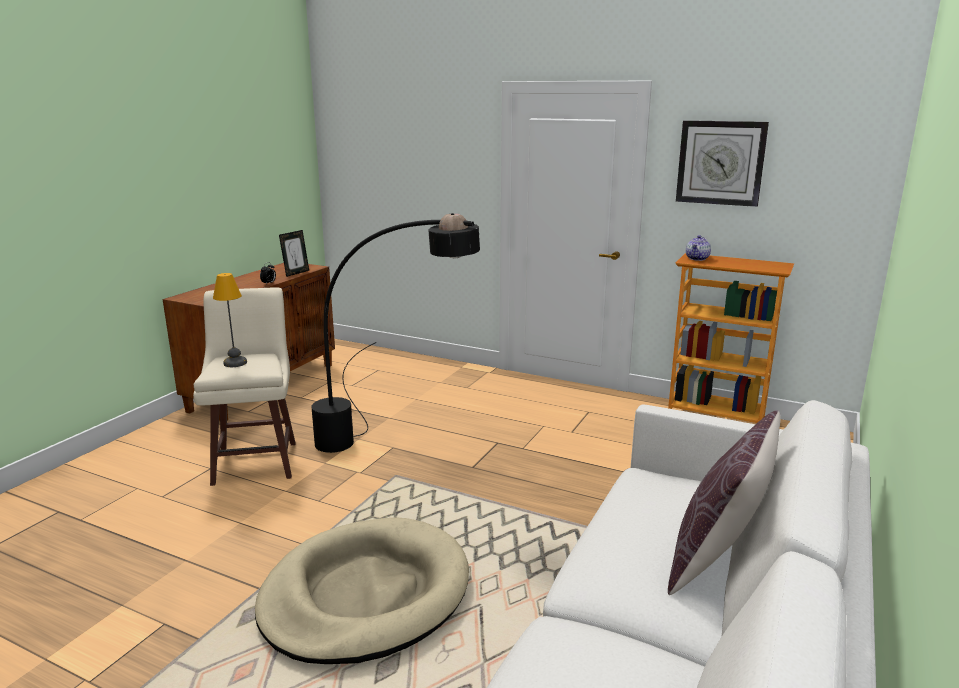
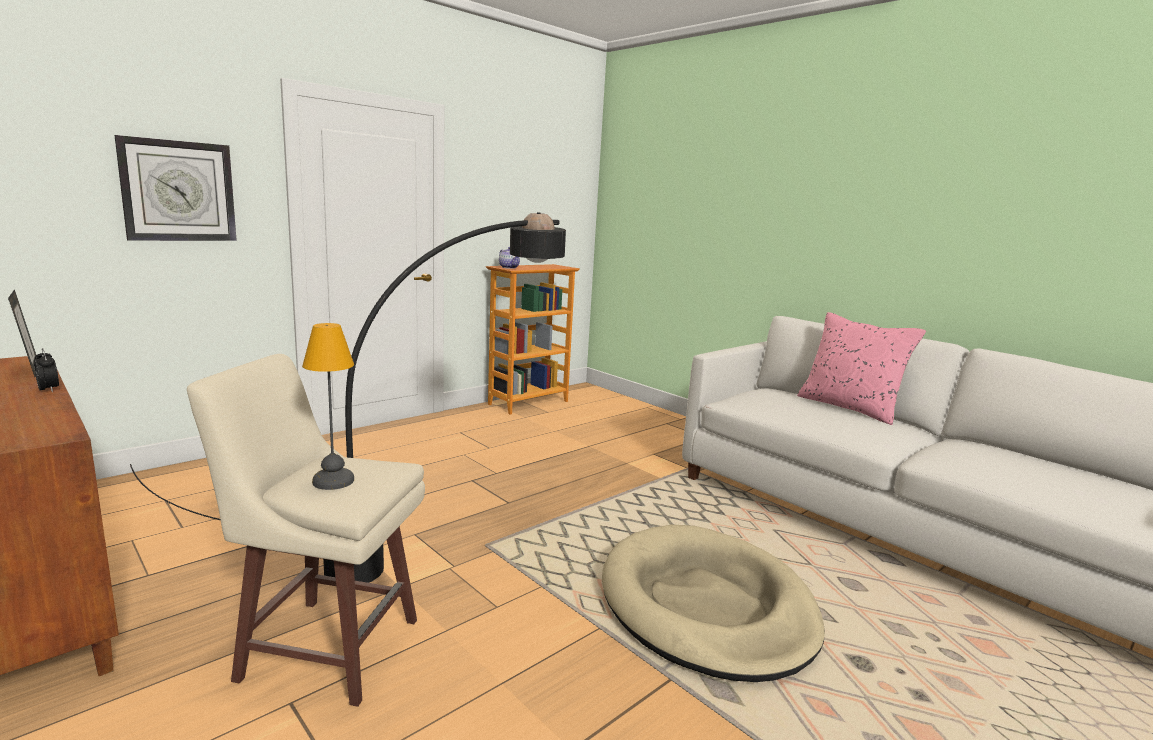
camera: 70 degrees left, 5 degrees down
brown pillow [668,410,780,595] -> pink pillow [797,312,926,425]
wall clock [676,120,769,207] -> wall clock moved to [115,135,237,241]

